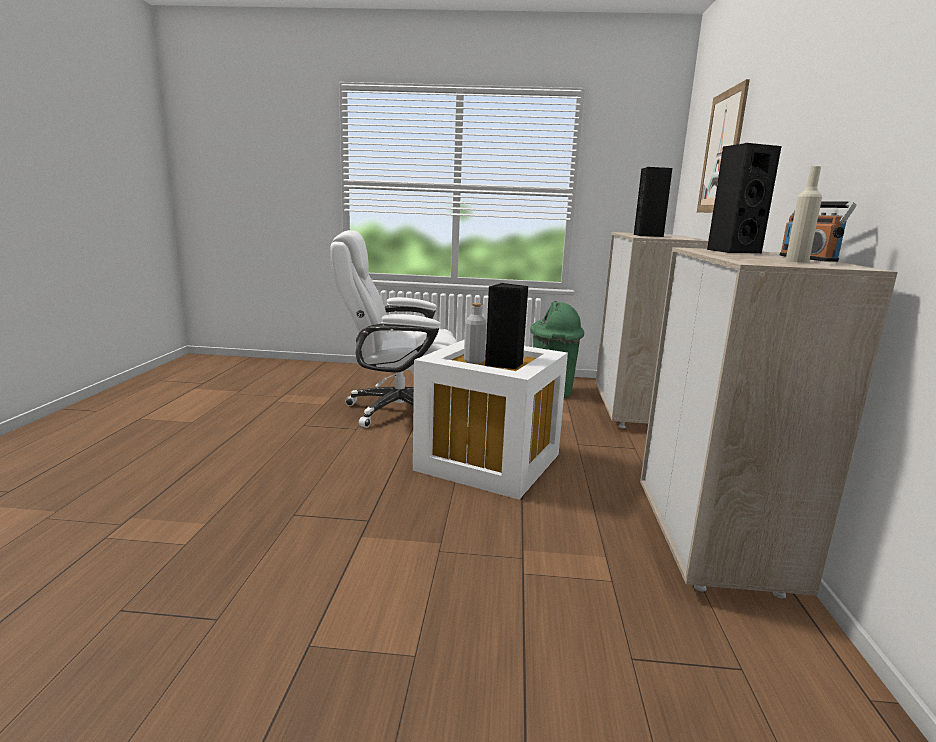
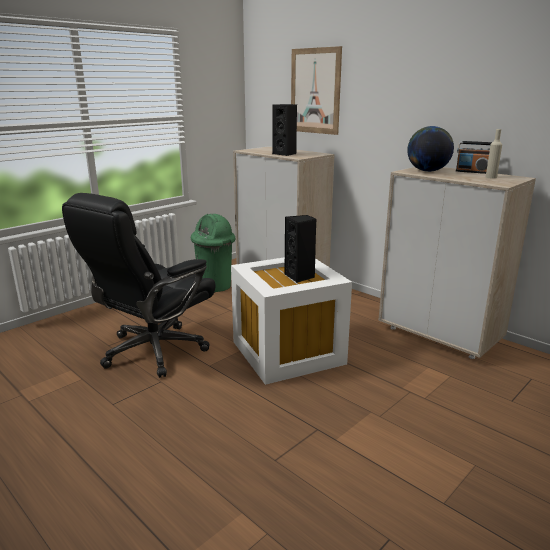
camera: 50 degrees left, 5 degrees up
white office chair [330,230,457,428] -> black office chair [62,193,215,378]
grey bottle [464,303,487,364] -> none
black speaker [707,143,782,253] -> globe [407,126,454,172]

